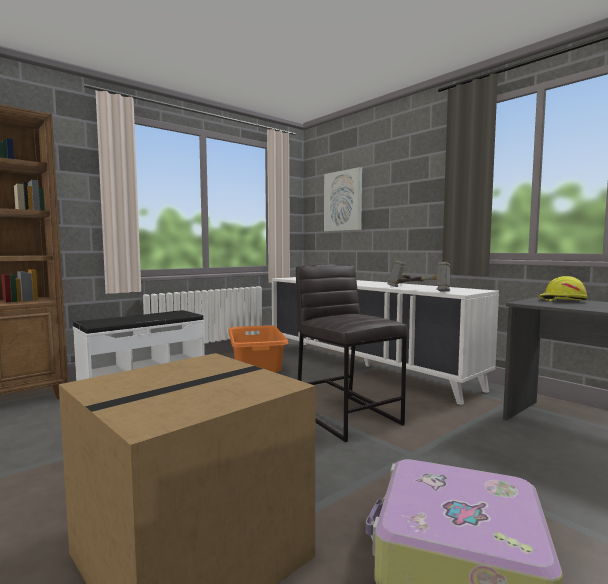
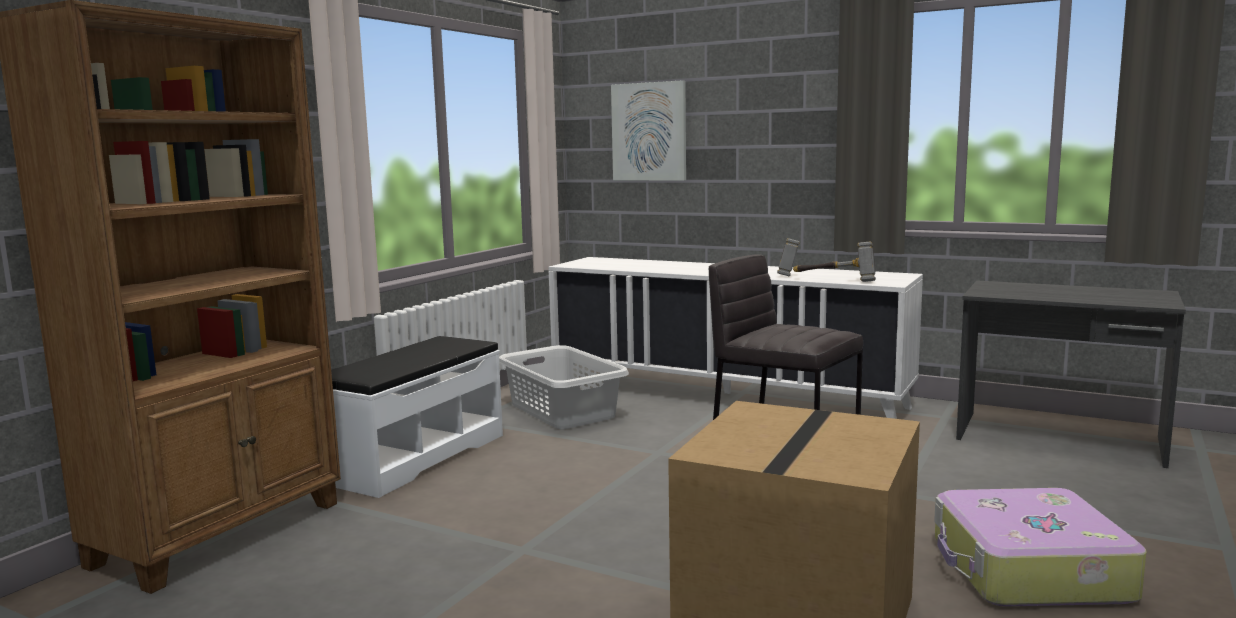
camera: 20 degrees left, 5 degrees up
orange laundry basket [228,325,288,372] -> grey laundry basket [499,345,629,429]
yellow hard hat [537,276,587,302] -> none

